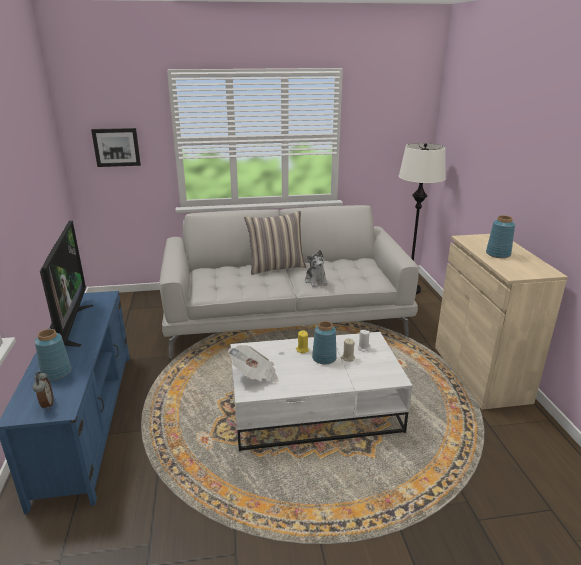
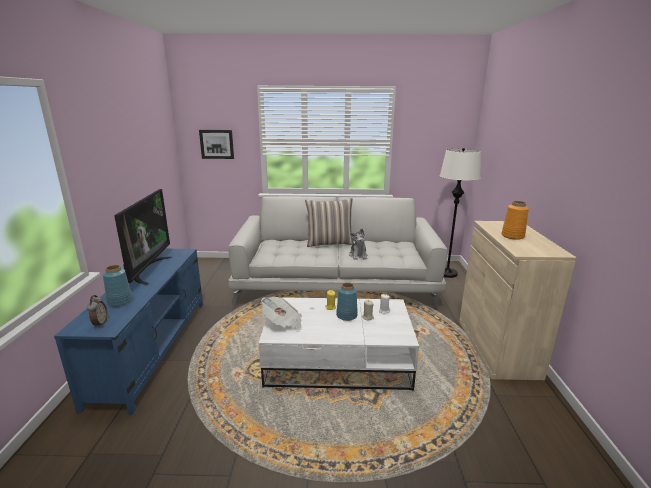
camera: 10 degrees right, 5 degrees down
blue vase [486,215,515,258] -> orange vase [501,201,529,240]

